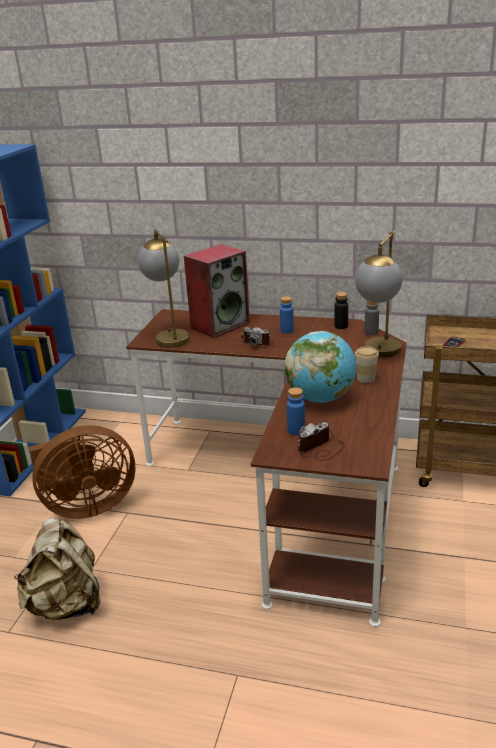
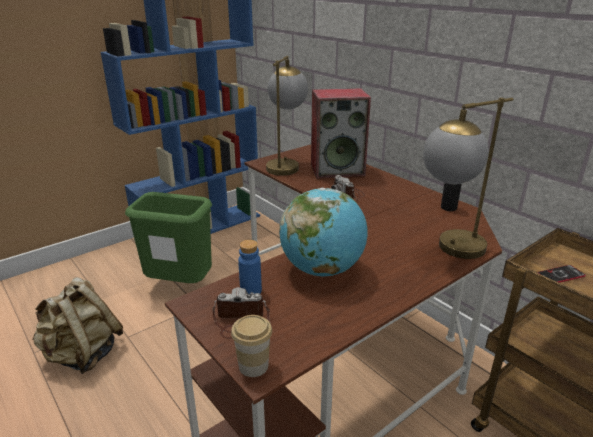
camera: 35 degrees right, 0 degrees up
brown fan [29,425,135,519] -> green trash can [125,192,212,283]
blue bottle [280,296,294,333] -> none
cup [355,346,379,383] -> cup moved to [231,315,272,377]
grey bottle [365,300,379,335] -> none

